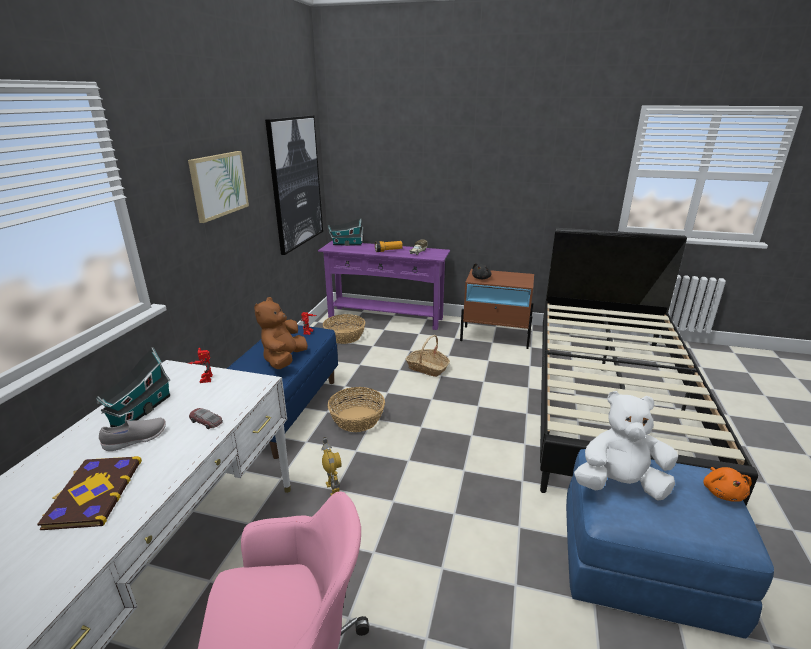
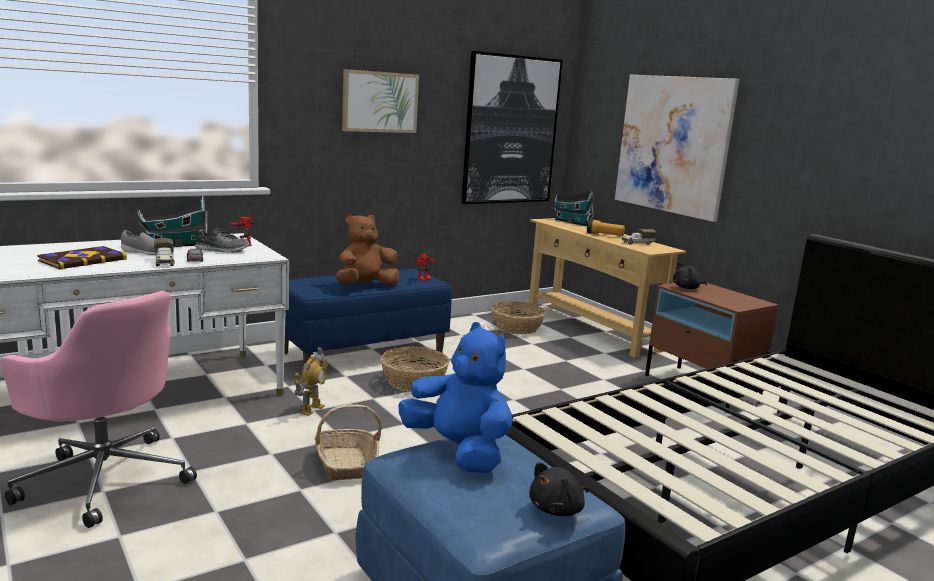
camera: 40 degrees right, 10 degrees down
purple console table [318,241,450,330] -> beige console table [529,218,686,358]
basket [405,335,450,377] -> basket moved to [314,404,382,480]
white plush toy [574,391,678,501] -> blue plush toy [398,322,513,473]
orange plush toy [703,467,752,502] -> black plush toy [529,462,588,516]
none -> toy truck [154,238,175,266]
none -> shoe [195,228,249,253]
none -> picture [615,75,740,222]

